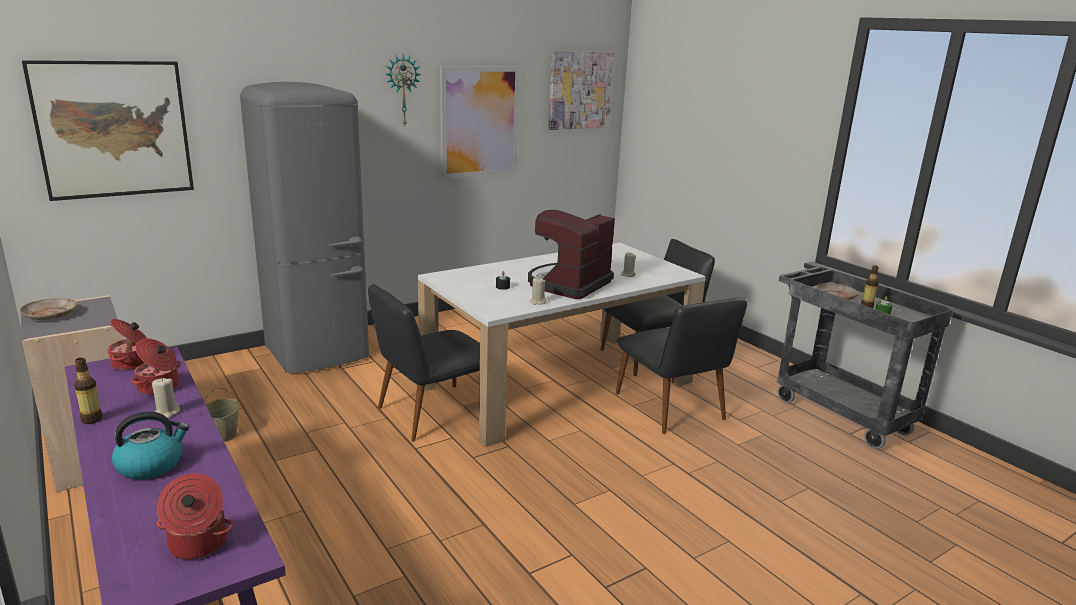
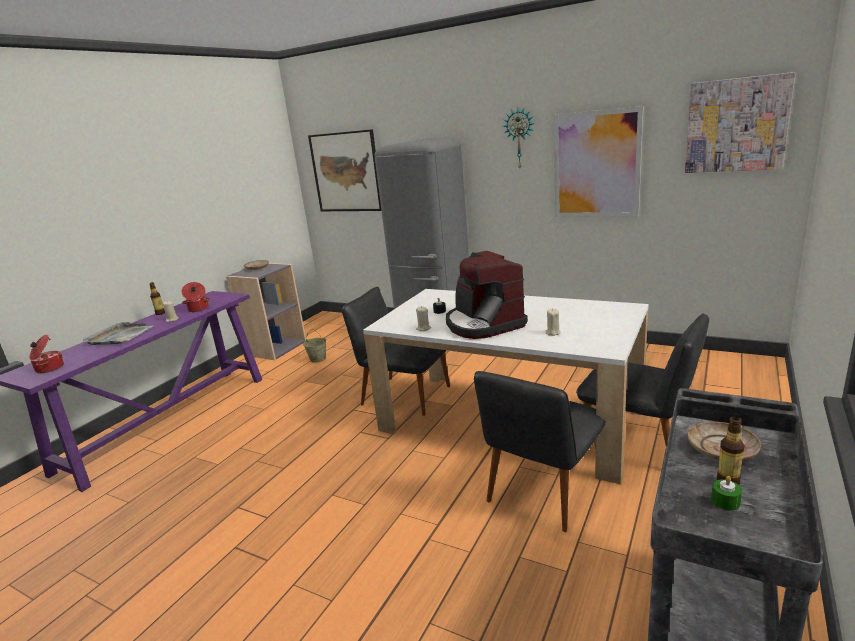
camera: 65 degrees right, 0 degrees up
cooking pot [107,319,147,371] -> none
kettle [112,411,190,480] -> grey tray [83,322,154,345]
coffee machine [528,210,615,299] -> coffee machine turned 120 degrees counterclockwise [446,251,528,339]

